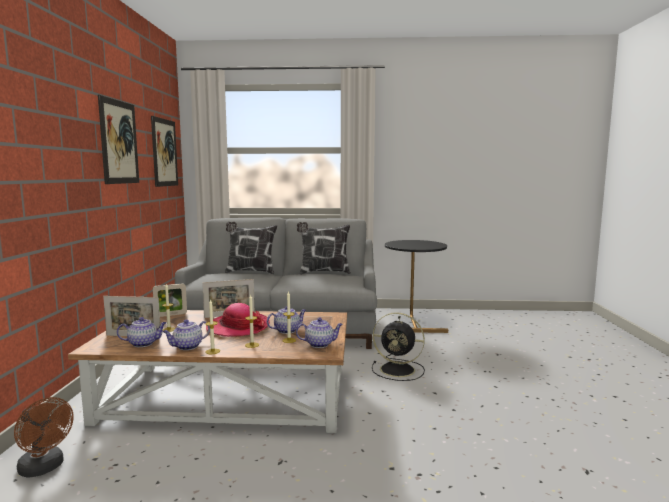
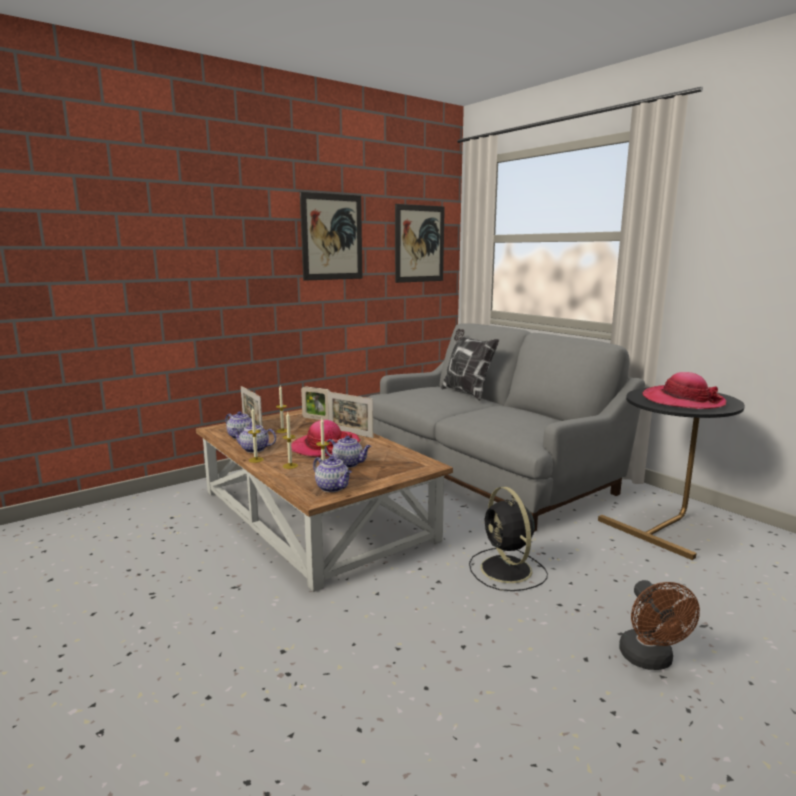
camera: 50 degrees right, 5 degrees up
brown fan [14,397,74,478] -> brown fan moved to [619,580,700,670]
pillow [297,222,351,275] -> none
none -> hat [643,372,726,409]

